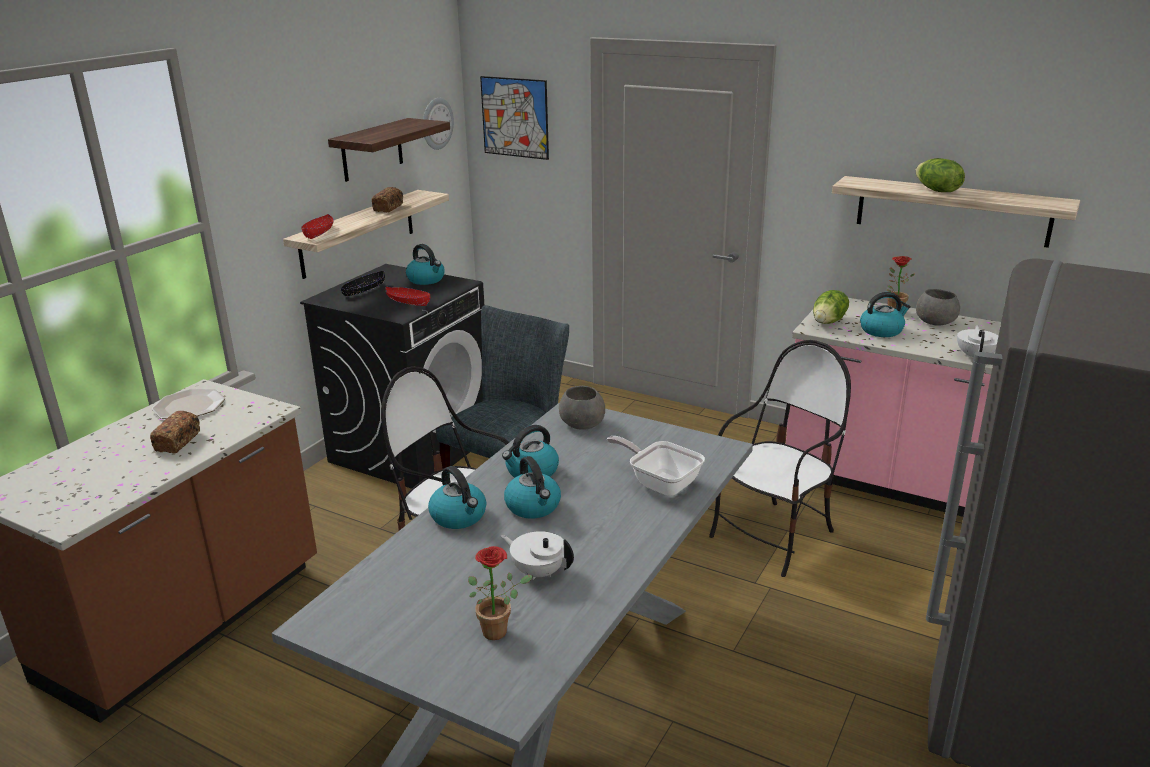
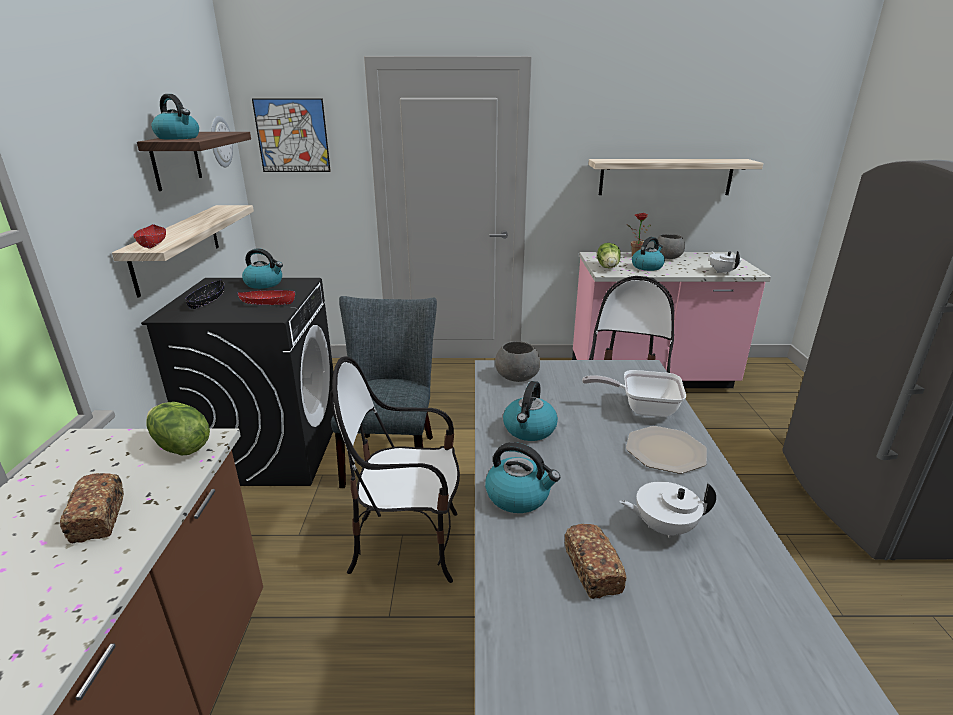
camera: 30 degrees left, 0 degrees up
plate [152,389,225,419] -> plate moved to [626,426,707,474]
bread [372,187,403,212] -> bread moved to [565,524,627,599]
potted plant [468,546,533,640] -> none
kettle [504,456,561,519] -> kettle moved to [151,94,199,140]
lettuce [915,158,965,192] -> lettuce moved to [147,402,210,455]

